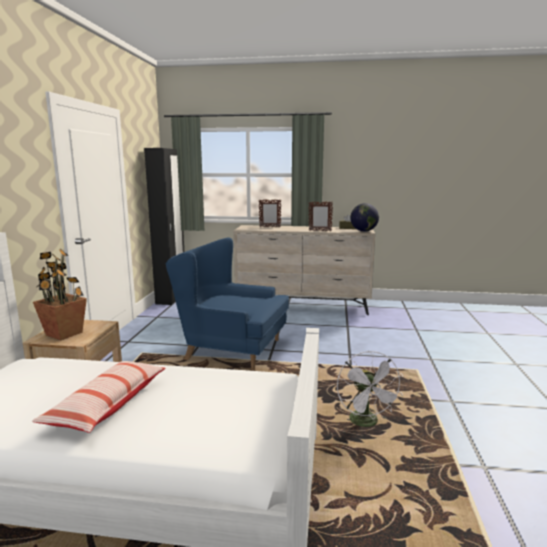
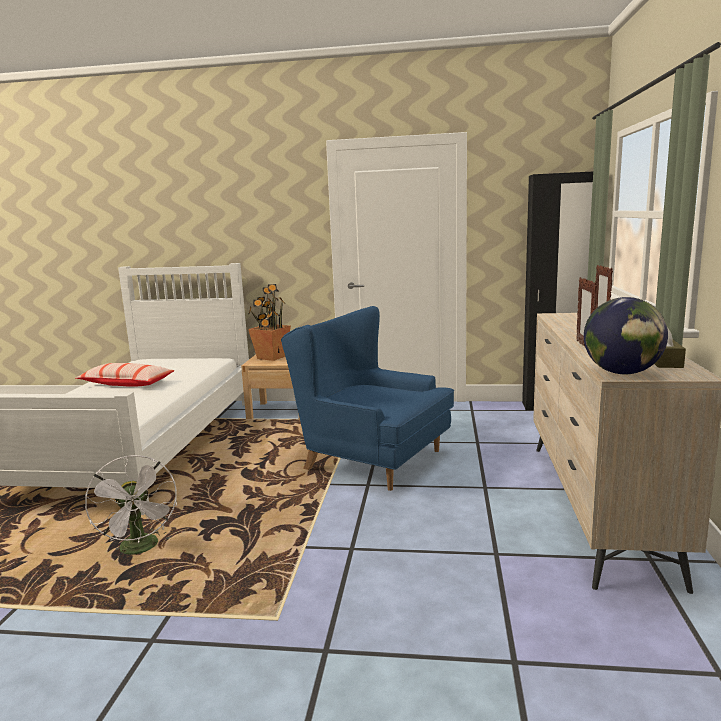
camera: 90 degrees right, 0 degrees up
blue armchair [166,237,289,370] -> blue armchair turned 75 degrees counterclockwise [281,306,454,491]
white fan [337,351,403,427] -> white fan turned 105 degrees counterclockwise [85,455,177,555]

